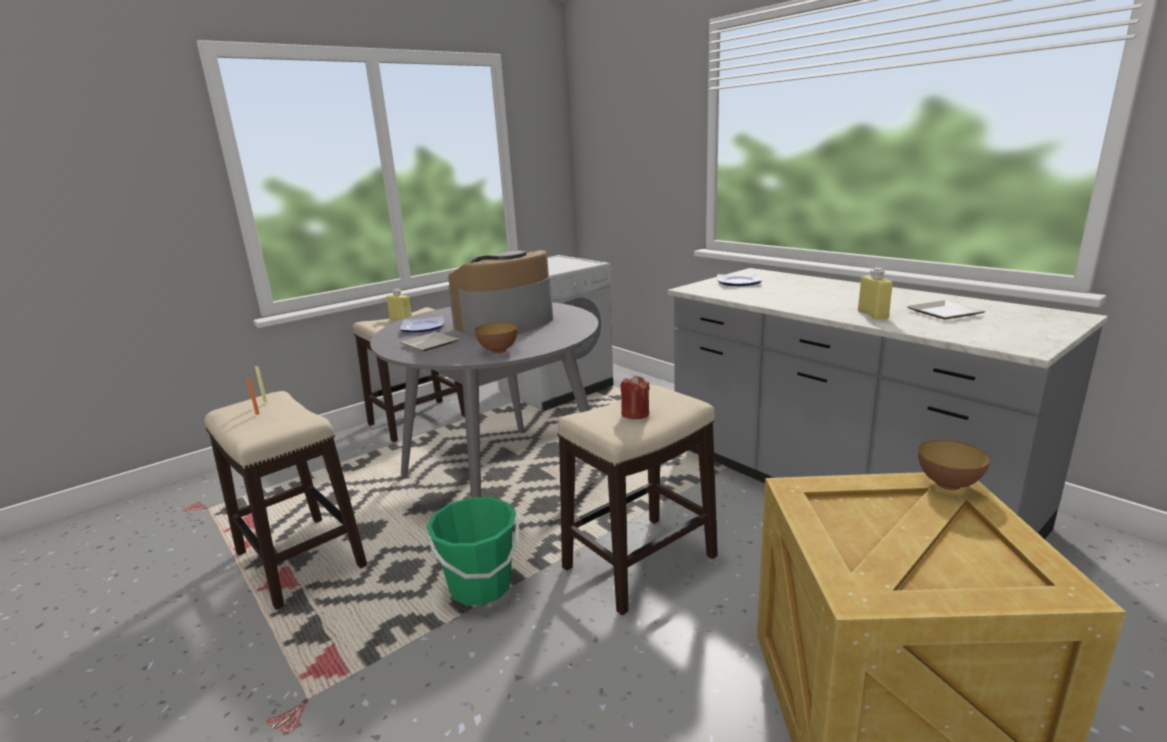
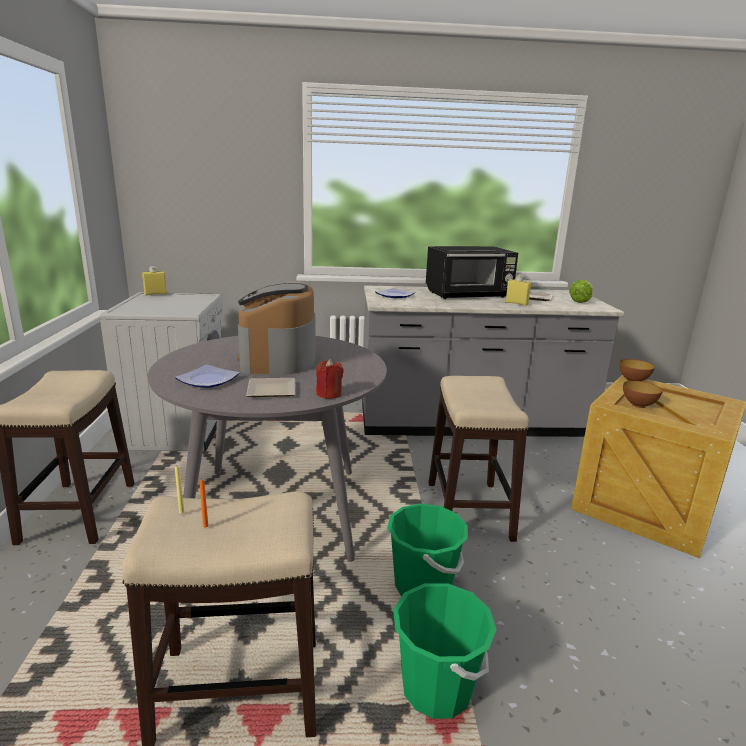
camera: 55 degrees left, 0 degrees up
yellow bottle [386,289,412,320] -> yellow bottle moved to [142,266,167,296]
bowl [475,322,518,354] -> bowl moved to [623,381,663,408]
red candle [620,375,650,419] -> red candle moved to [316,359,343,399]
none -> green bucket [393,584,497,719]
none -> black microwave [426,246,518,299]
none -> lettuce [569,280,593,303]

